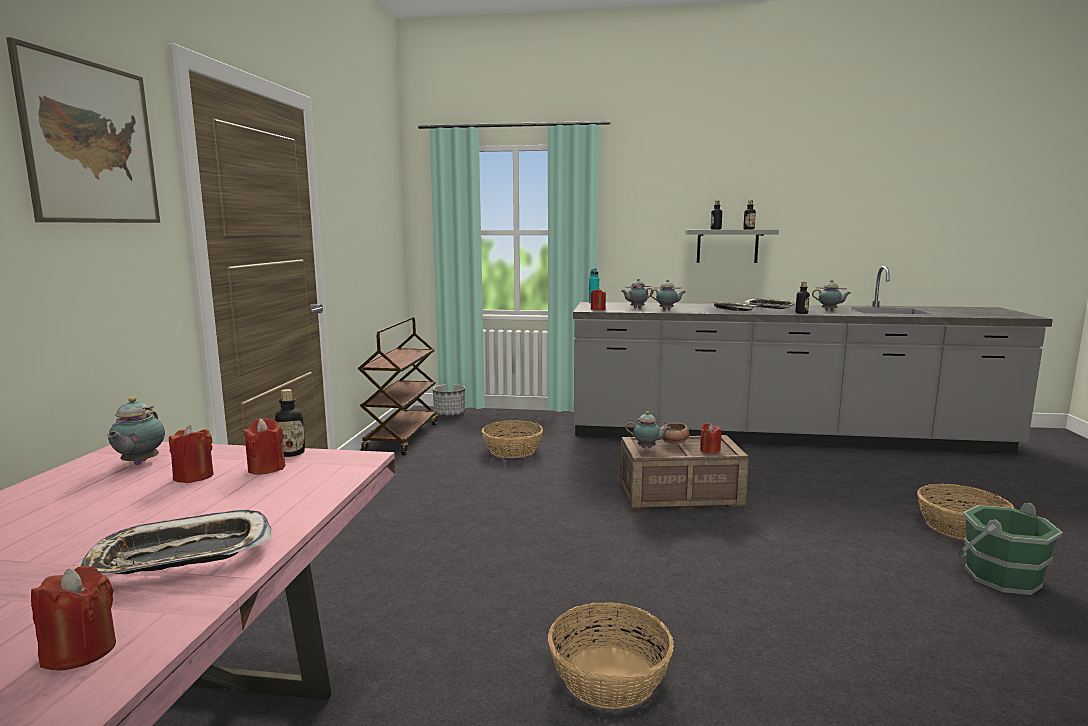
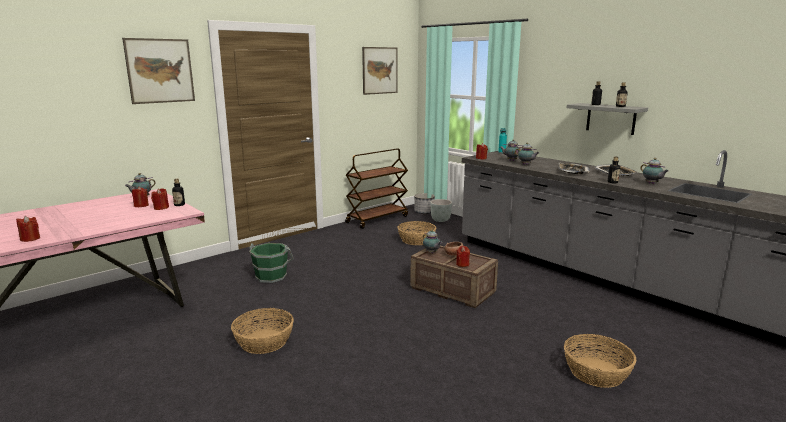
camera: 40 degrees right, 5 degrees up
tray [79,510,273,574] -> none
green bucket [958,502,1063,595] -> green bucket moved to [249,243,293,283]
none -> picture [362,47,398,95]
none -> grey planter [430,199,452,222]

